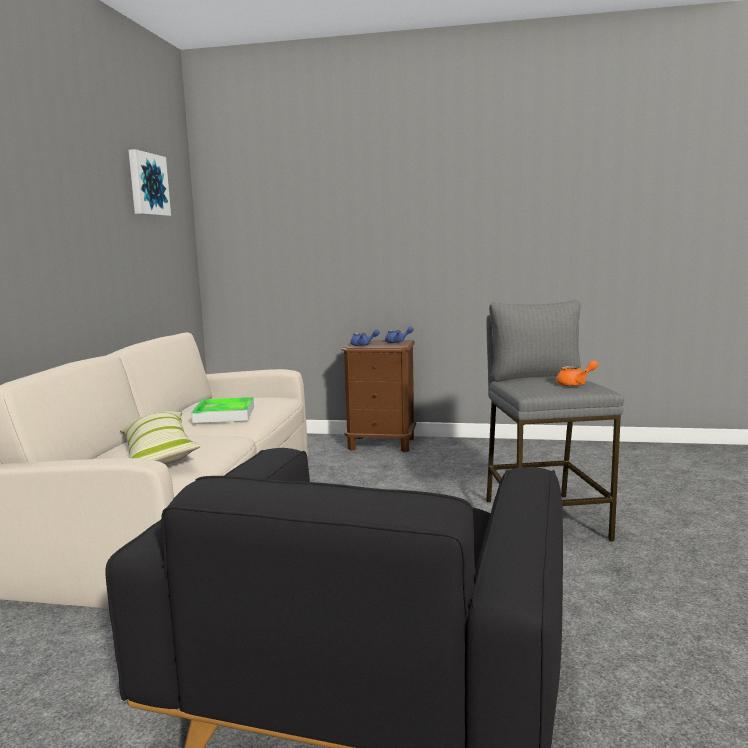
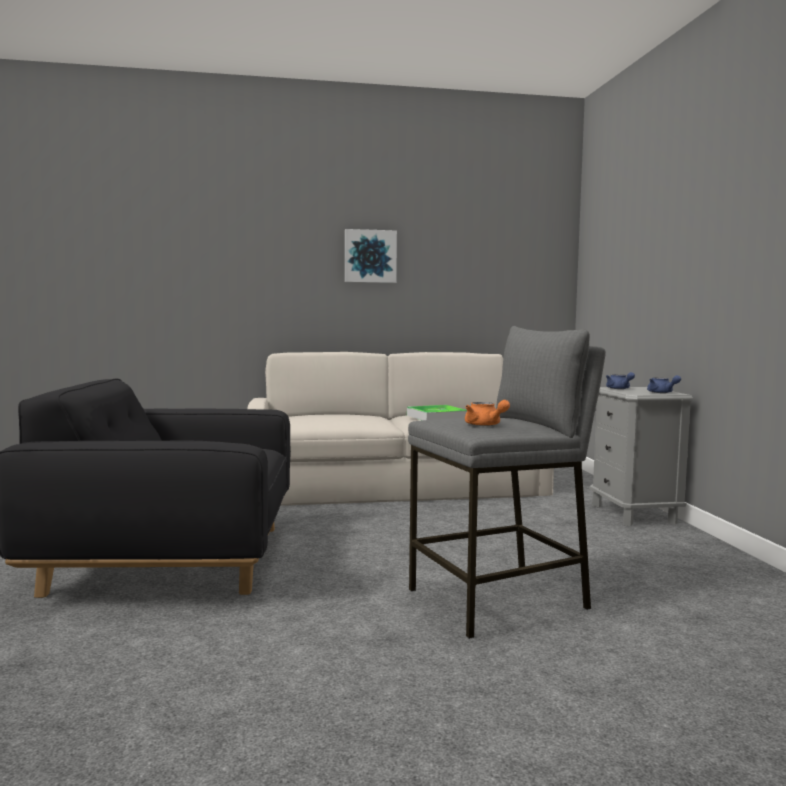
camera: 70 degrees right, 5 degrees down
pillow [120,411,201,465] -> none
picture [129,149,171,216] -> picture moved to [345,229,397,283]
brown nightstand [341,340,416,452] -> grey nightstand [590,387,693,526]

